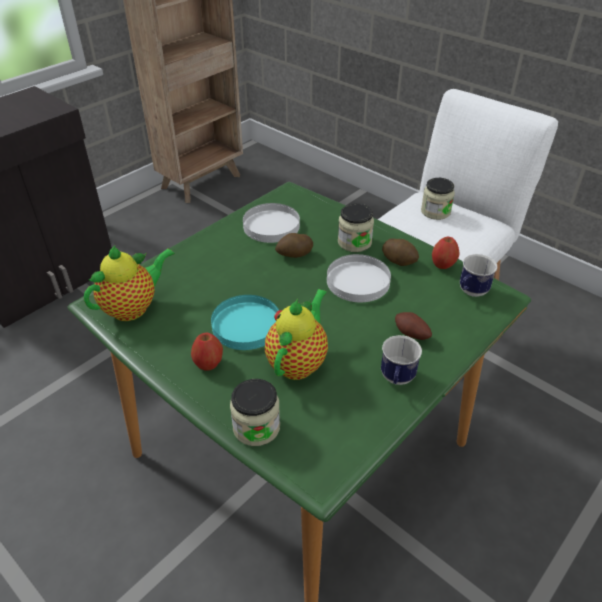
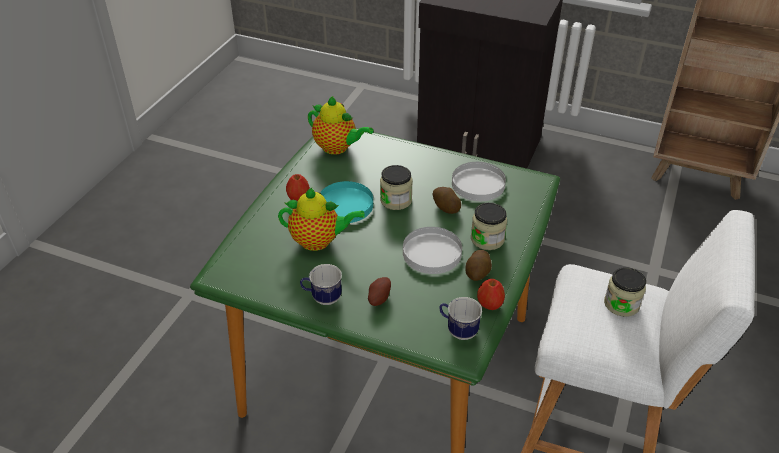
camera: 70 degrees right, 0 degrees up
jar [230,379,280,446] -> jar moved to [380,165,413,210]

